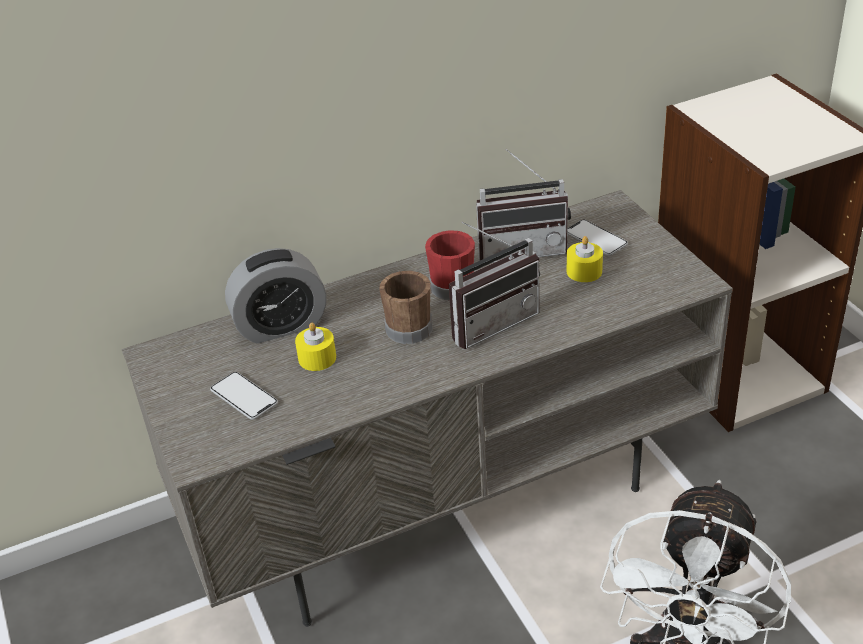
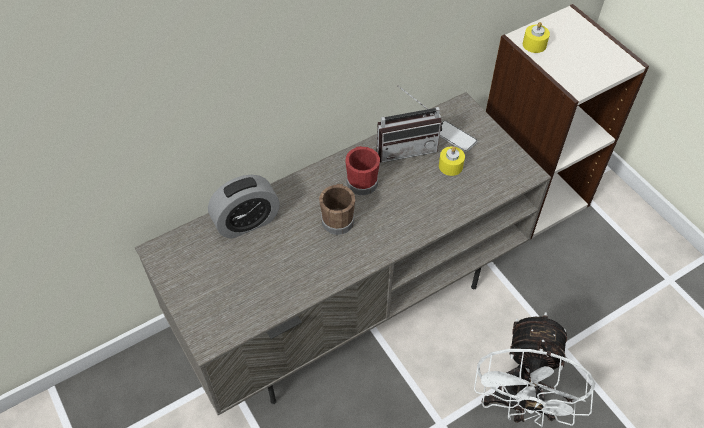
camera: 10 degrees left, 15 degrees up
phone [210,372,278,420] -> none
yellow candle [295,323,336,371] -> yellow candle moved to [523,22,550,53]
radio [449,222,540,349] -> none

